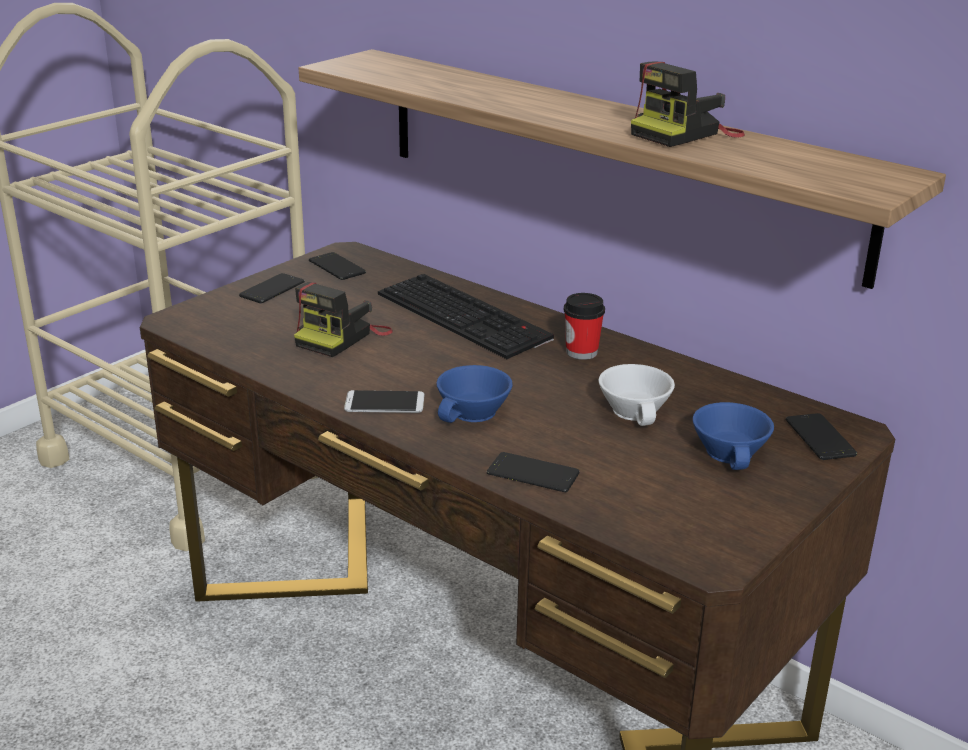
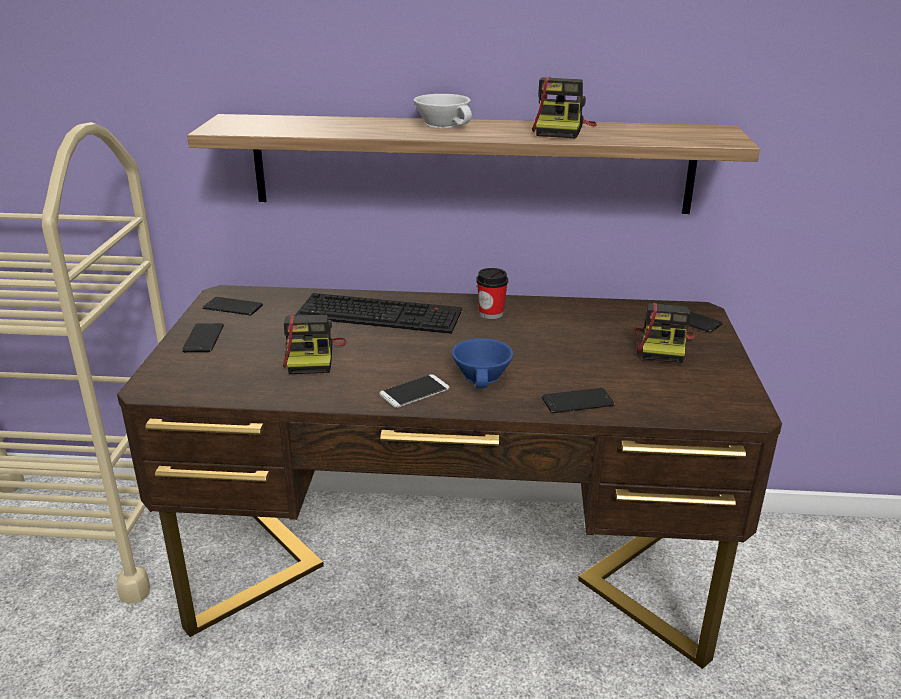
camera: 35 degrees left, 0 degrees up
white cup [599,364,675,426] -> white cup moved to [414,94,472,128]
blue cup [693,402,774,470] -> camera [635,303,695,363]

